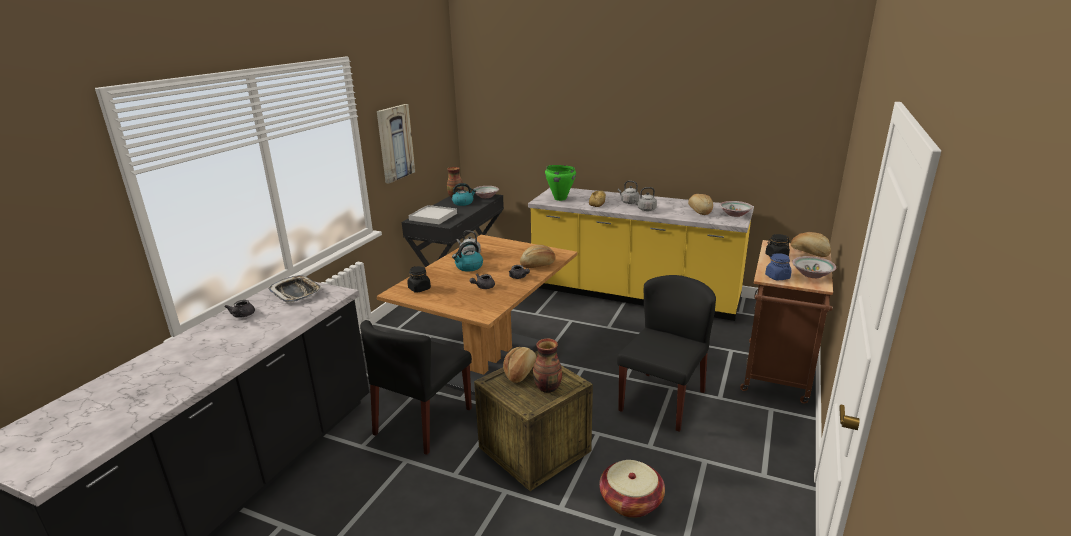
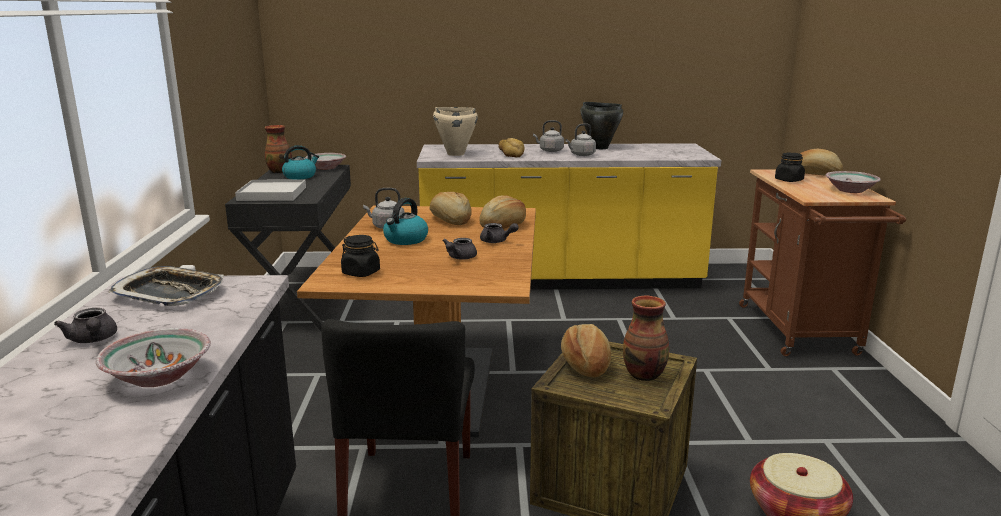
camera: 25 degrees left, 5 degrees down
picture [377,104,415,184] -> none
green cooking pot [545,165,576,201] -> beige cooking pot [433,107,478,156]
black chair [617,275,716,432] -> none
bread [688,194,713,215] -> bread moved to [429,192,472,225]
bowl [720,201,753,217] -> bowl moved to [96,328,211,387]
blue jar [765,253,792,281] -> none
none -> black cooking pot [580,102,623,149]

